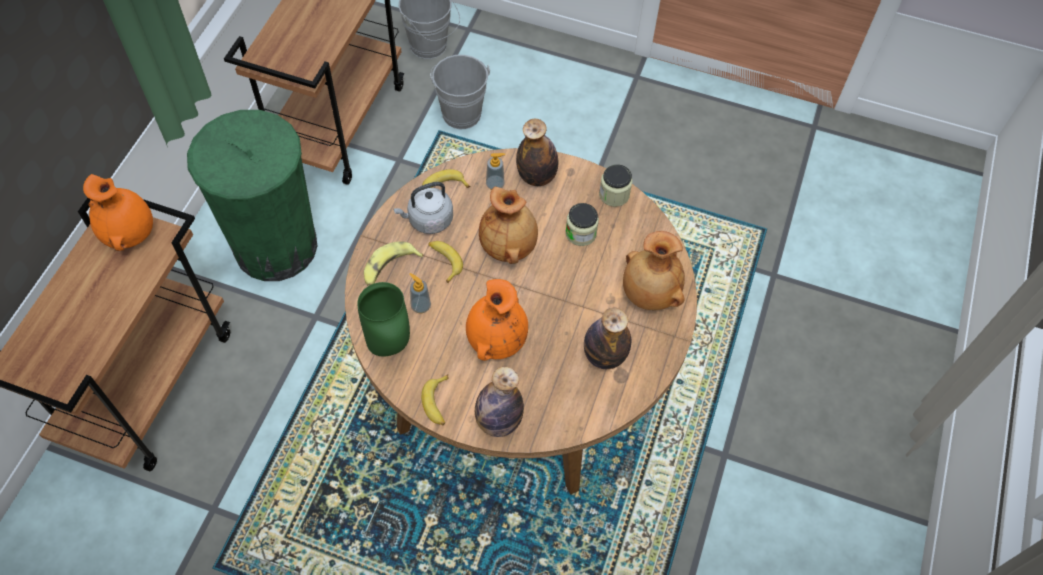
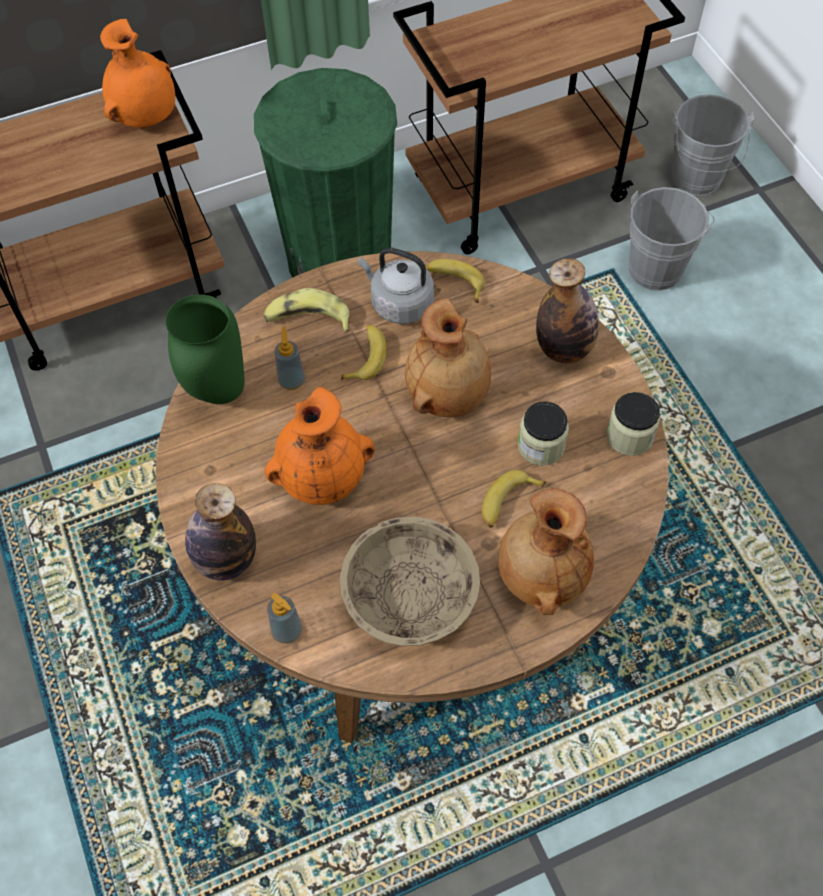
camera: 50 degrees right, 0 degrees up
banana [421,374,449,426] -> banana moved to [482,470,546,528]
soap dispenser [486,153,505,190] -> soap dispenser moved to [267,593,303,644]
bottle [584,307,631,369] -> beige bowl [340,517,480,646]

